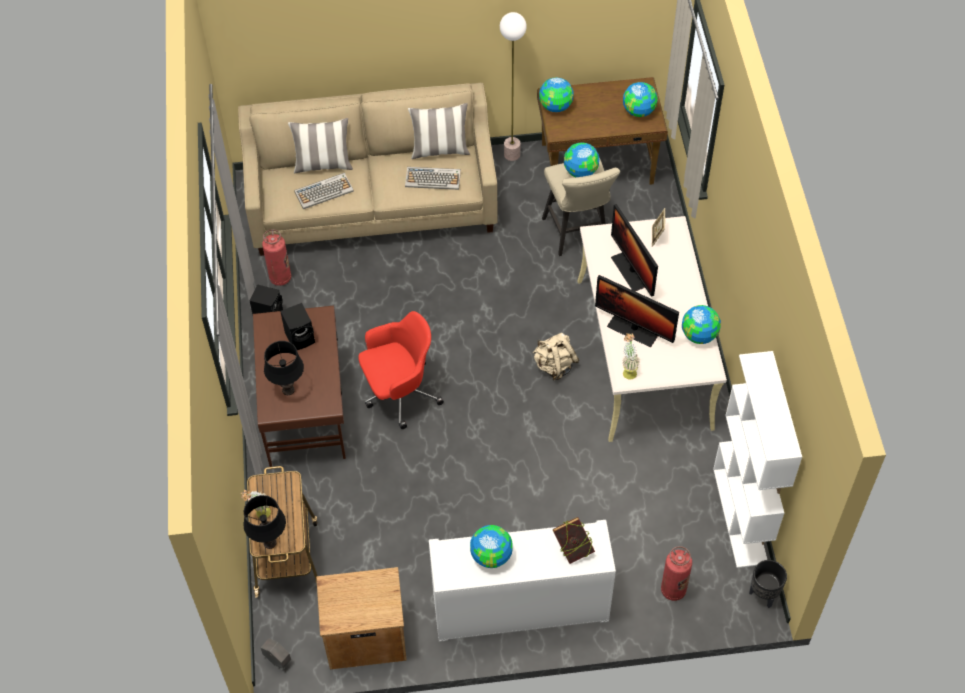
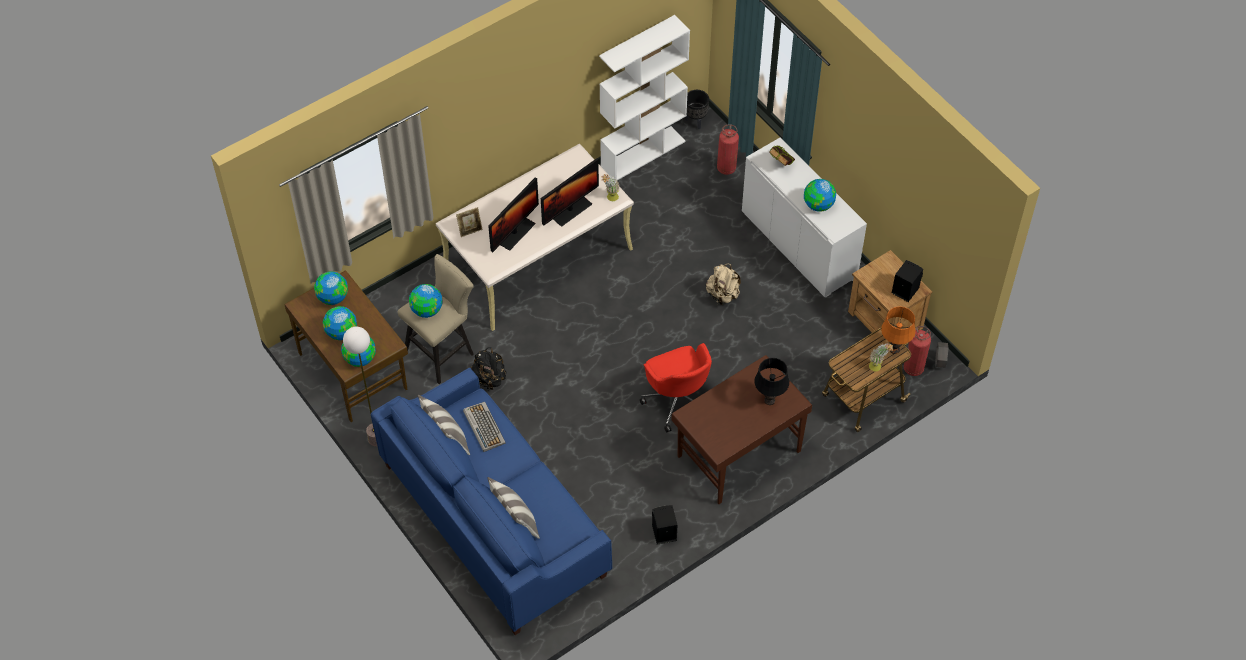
camera: 120 degrees left, 0 degrees up
beige sofa [238,83,497,256] -> blue sofa [371,368,612,635]
black table lamp [243,495,286,549] -> orange table lamp [881,306,916,354]
fire extinguisher [262,229,291,286] -> fire extinguisher moved to [903,326,931,376]
black speaker [280,303,315,350] -> black speaker moved to [892,260,923,302]
keyboard [294,173,354,209] -> none
red office chair [358,311,444,429] -> red office chair turned 150 degrees counterclockwise [640,343,712,432]
beige backpack [533,333,579,380] -> beige backpack moved to [706,263,741,305]
monitor [595,275,679,347] -> monitor turned 45 degrees clockwise [541,158,599,227]
globe [682,305,721,344] -> globe moved to [323,306,357,340]
none -> black backpack [471,347,506,390]

